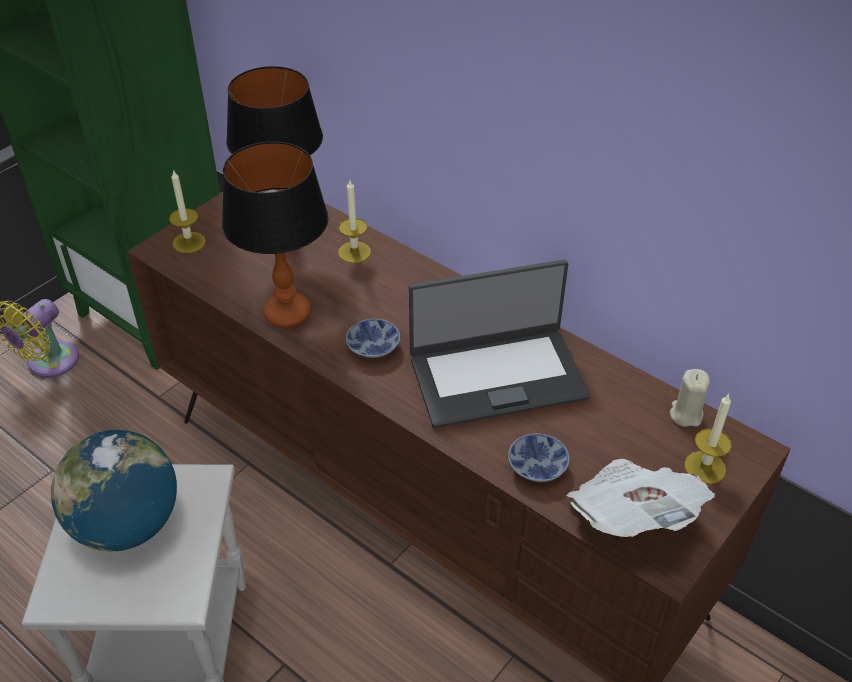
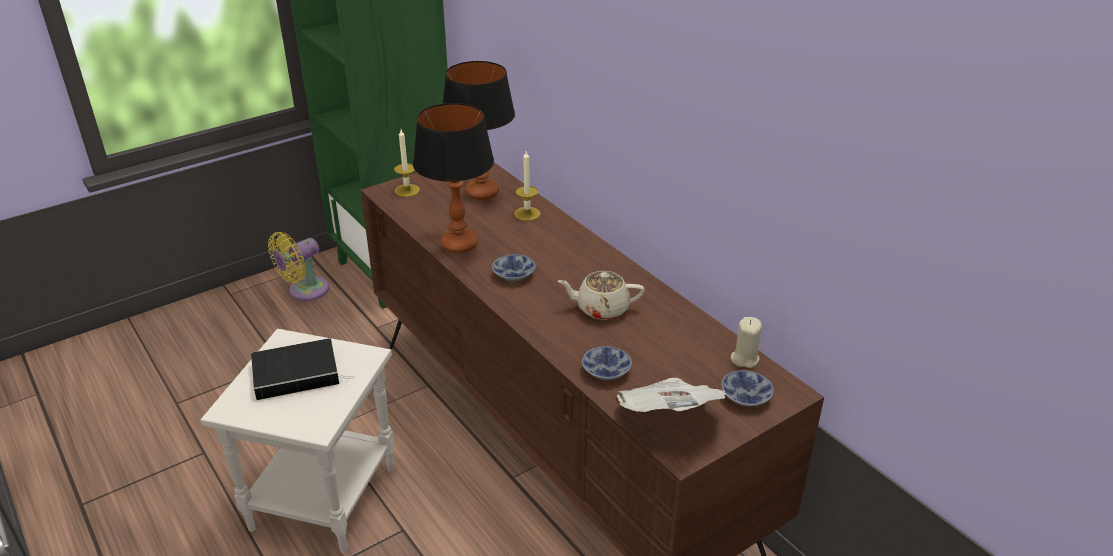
camera: 15 degrees right, 10 degrees down
globe [51,430,177,551] -> book [251,338,355,400]
laptop [409,260,590,428] -> beige teapot [558,271,645,320]
candle [684,393,732,484] -> bowl [721,370,774,407]

